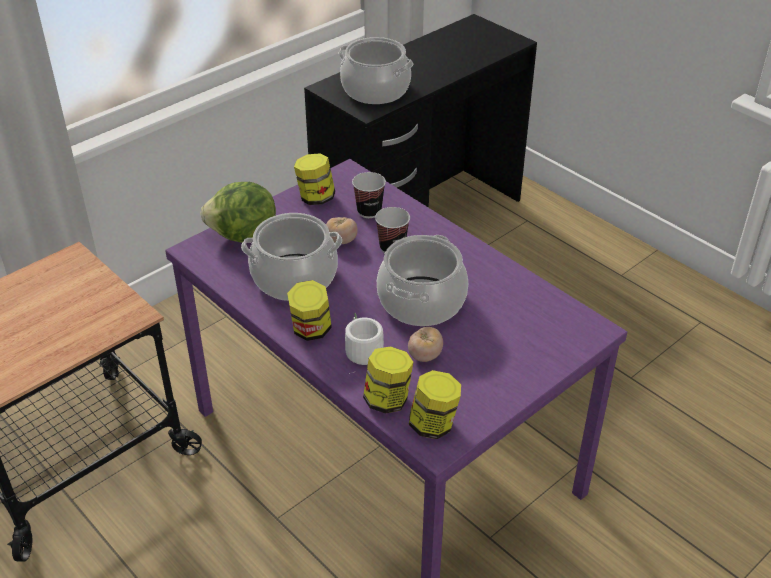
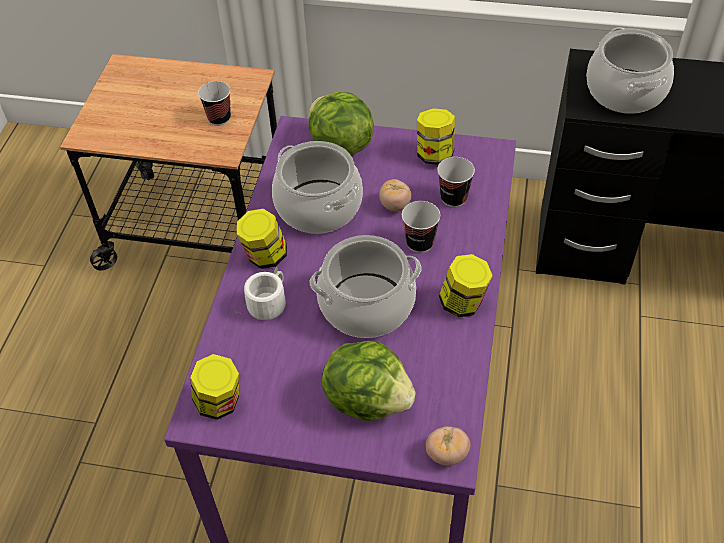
camera: 55 degrees right, 10 degrees up
jar [363,346,413,414] -> jar moved to [439,254,493,318]
tomato [408,327,443,362] -> tomato moved to [426,426,470,466]
none -> cup [198,81,231,126]
none -> lettuce [322,341,416,421]

